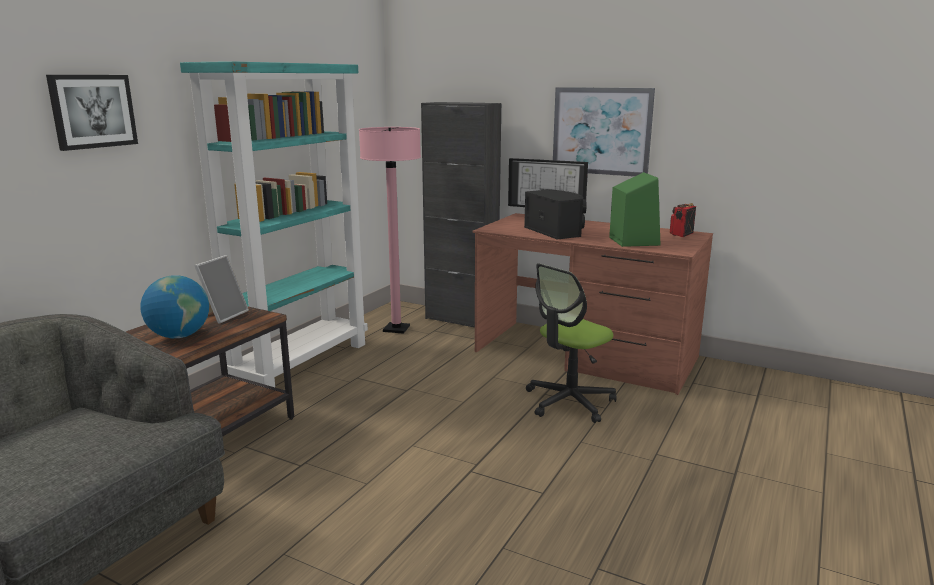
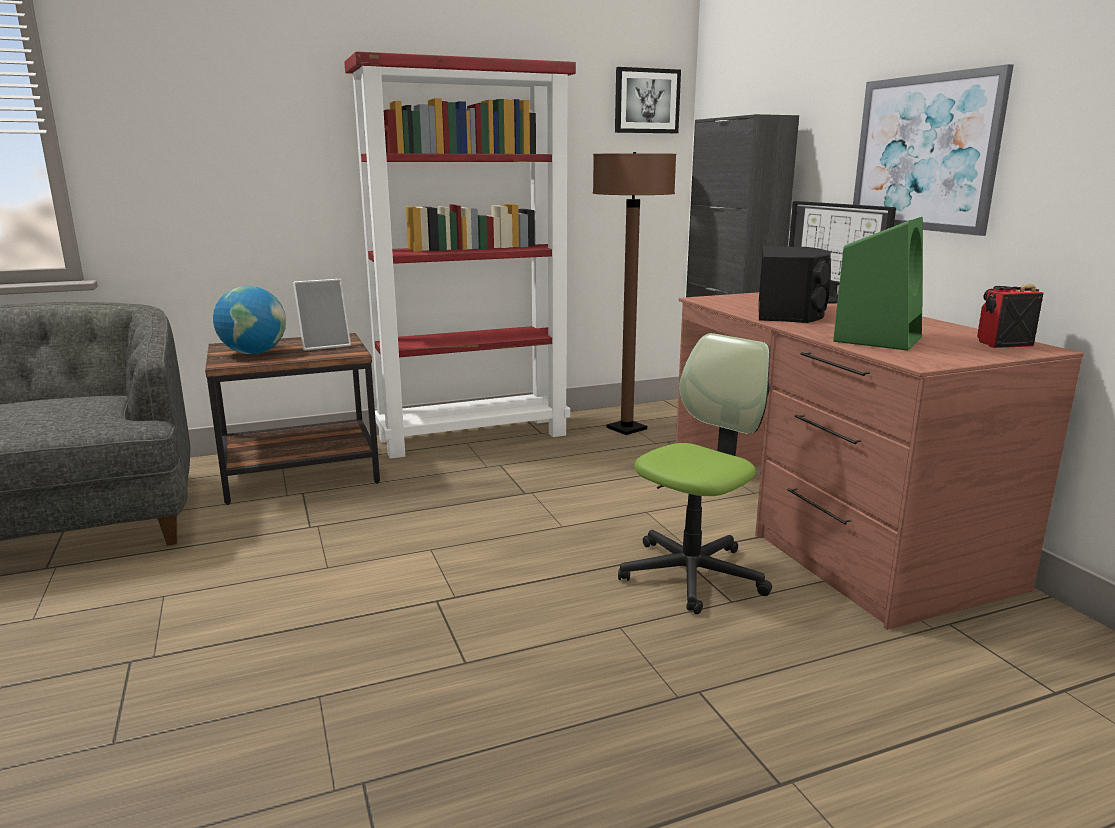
camera: 40 degrees right, 0 degrees up
picture [46,75,138,151] -> picture moved to [615,67,681,133]
turquoise bookcase [180,61,368,387] -> red bookcase [344,51,576,459]
pink floor lamp [359,127,421,333] -> brown floor lamp [593,152,676,435]
office chair [526,263,617,423] -> office chair turned 135 degrees clockwise [618,333,772,614]

